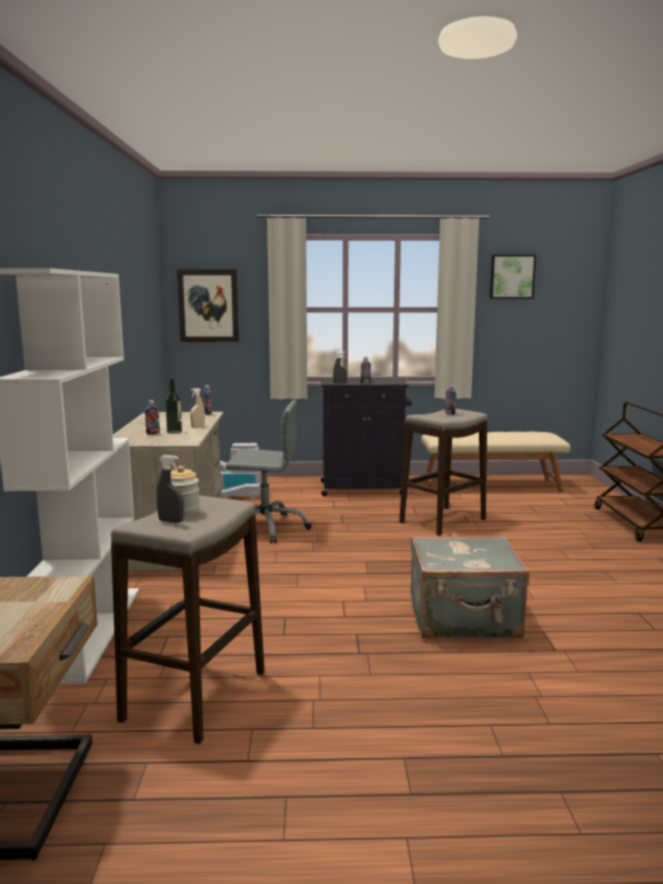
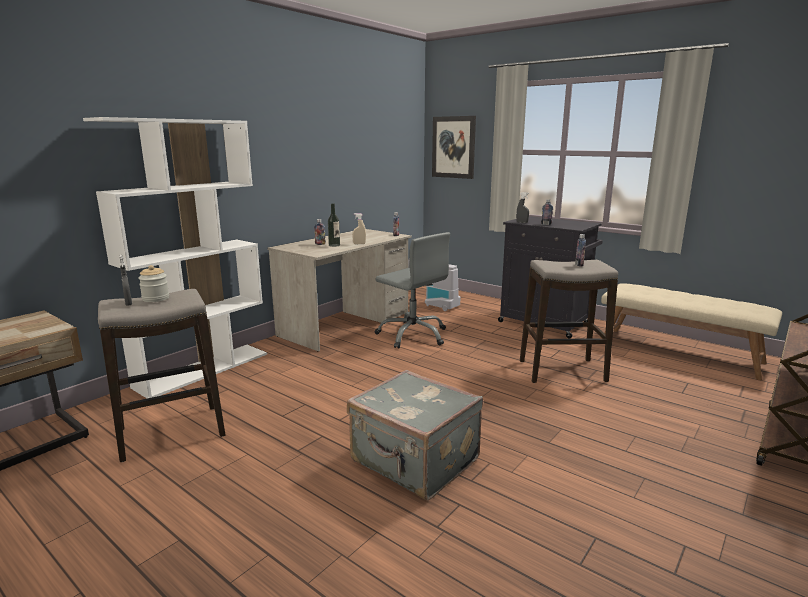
camera: 40 degrees right, 5 degrees up
picture [490,255,536,299] -> none

